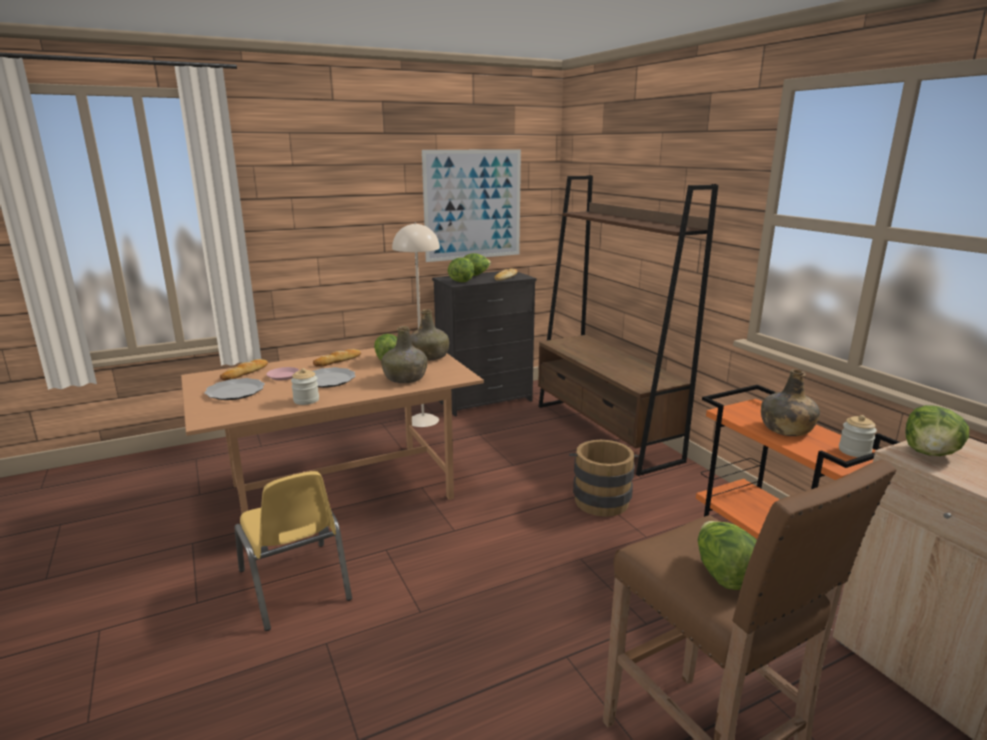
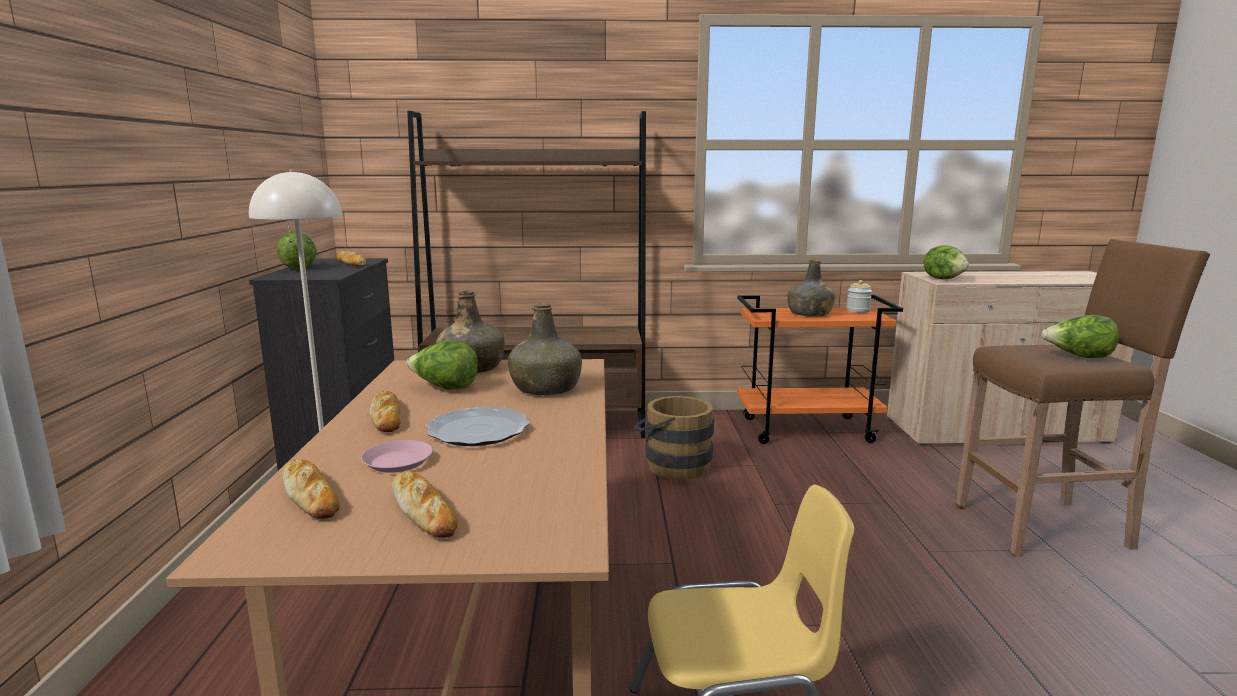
camera: 65 degrees left, 5 degrees down
plate [204,378,265,400] -> bread [392,472,458,538]
jar [291,368,319,405] -> none
picture [422,149,521,262] -> none
lettuce [448,258,474,282] -> none

